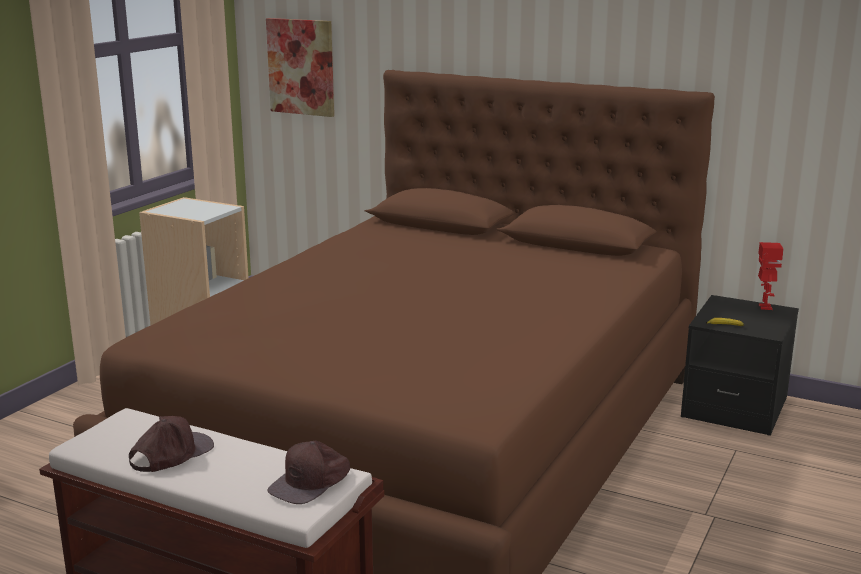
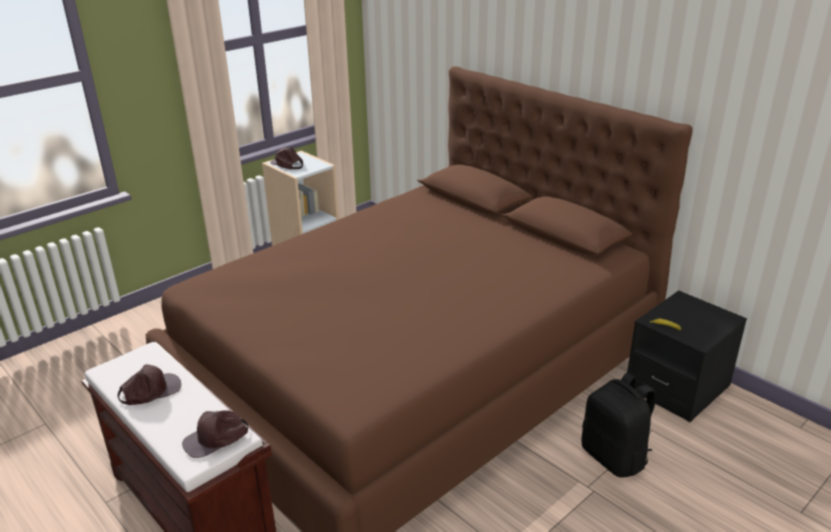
camera: 20 degrees right, 10 degrees up
picture [266,18,334,117] -> none
toy robot [758,242,783,310] -> none
none -> brown cap [270,148,303,170]
none -> black backpack [581,372,657,477]

